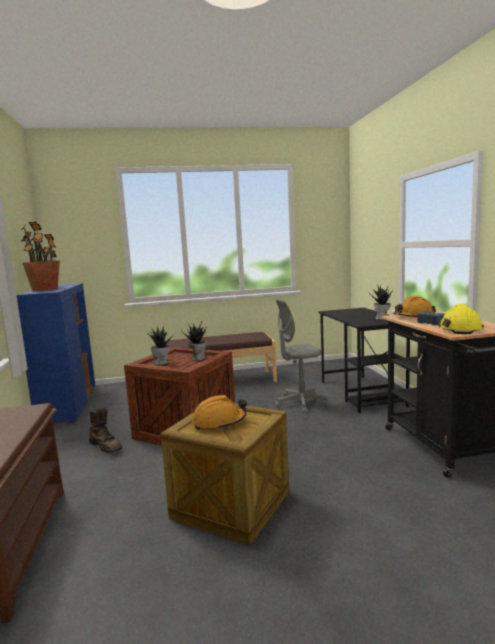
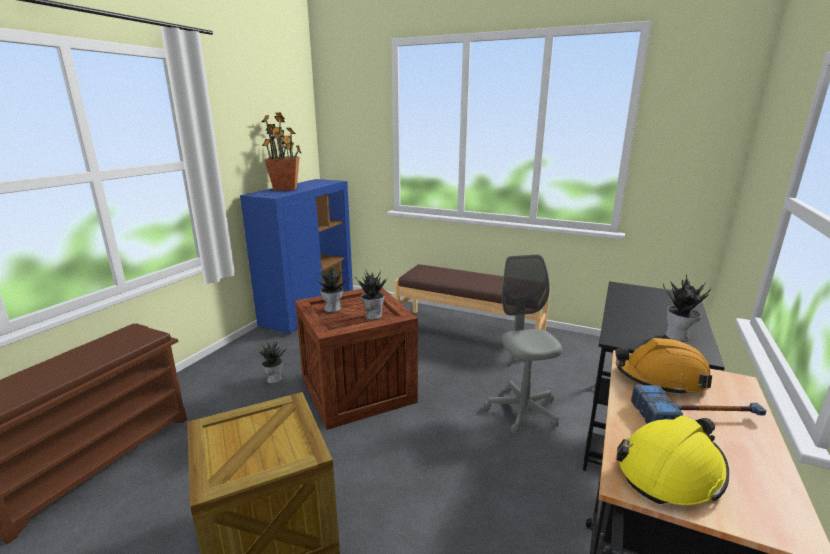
camera: 35 degrees right, 10 degrees up
brown boot [89,408,122,453] -> potted plant [258,341,288,384]
orange hard hat [192,395,247,430] -> none
grey office chair [275,299,328,413] -> grey office chair turned 60 degrees clockwise [484,254,563,434]

